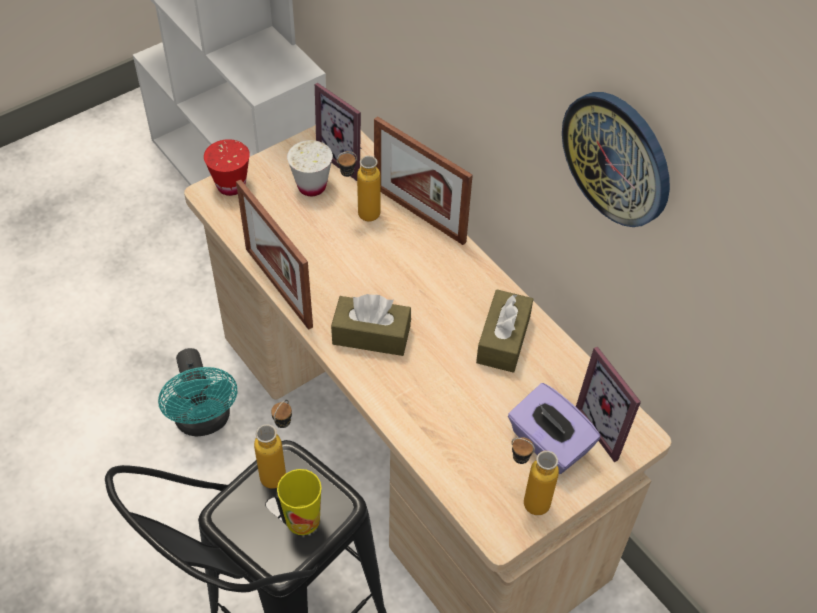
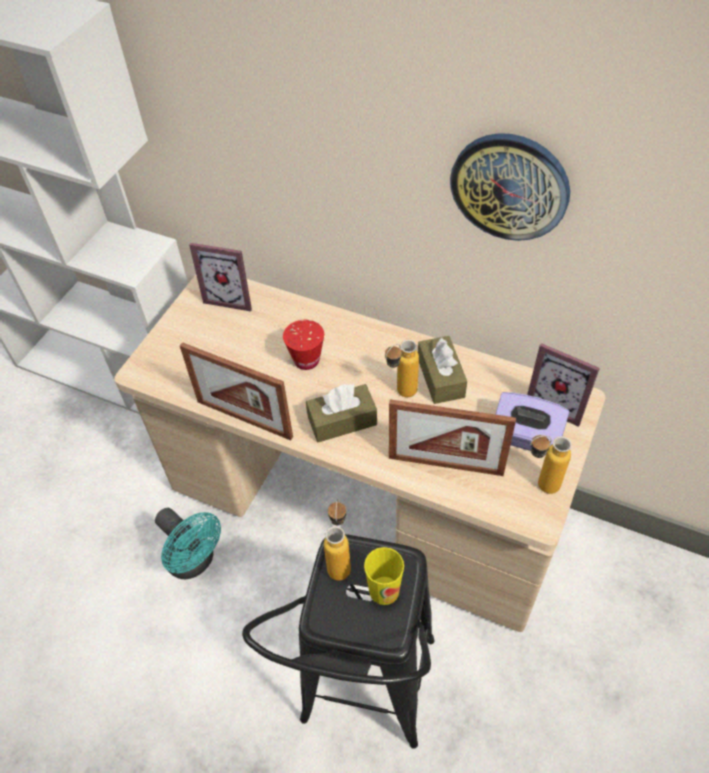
camera: 25 degrees left, 0 degrees up
red cup [204,139,250,196] -> red cup moved to [283,320,324,370]
white cup [287,140,333,196] -> none
bottle [337,151,380,222] -> bottle moved to [385,340,419,397]
picture frame [374,116,473,245] -> picture frame moved to [389,400,516,476]

